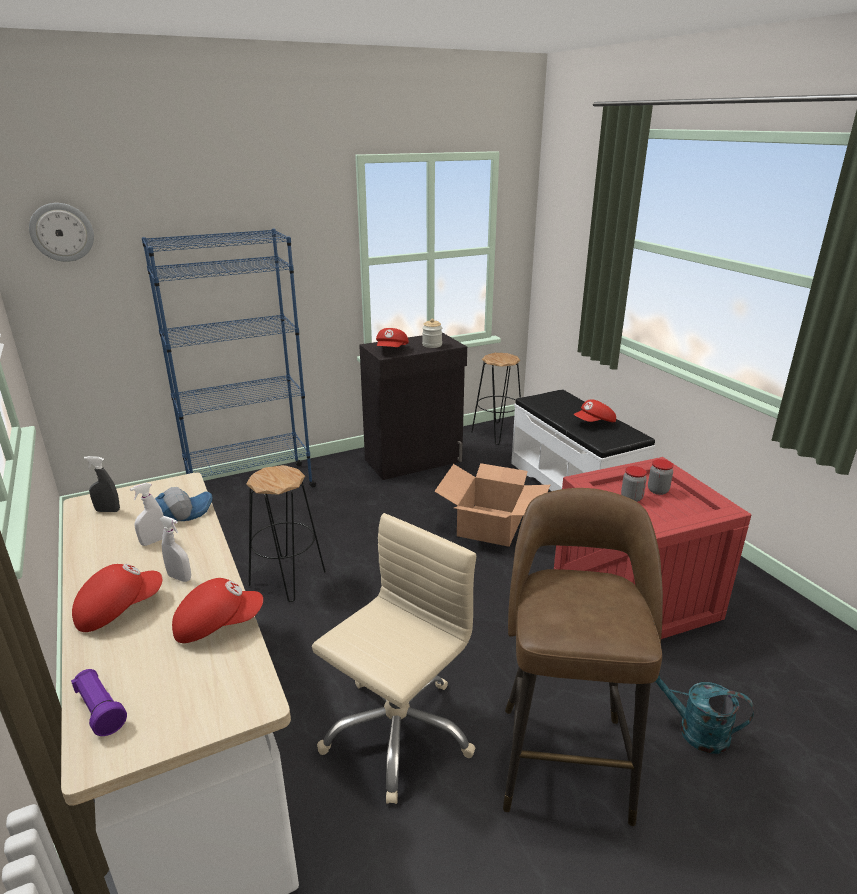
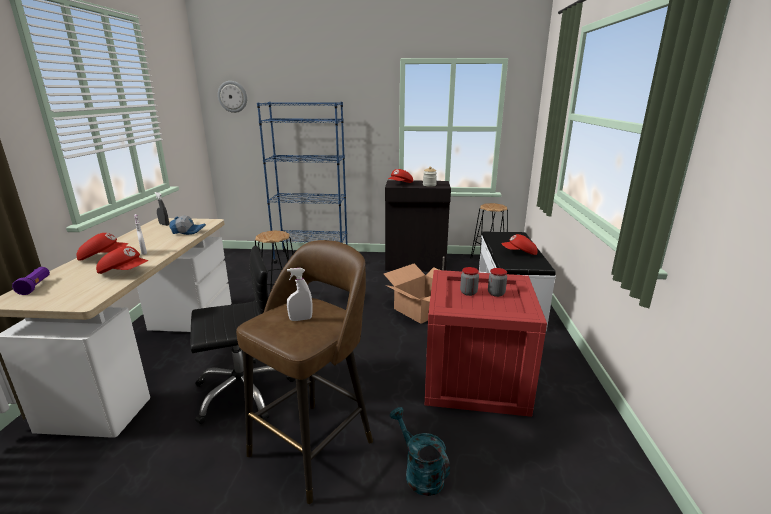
camera: 30 degrees right, 5 degrees down
white spray bottle [130,483,164,546] -> white spray bottle moved to [287,268,313,321]
beige office chair [312,513,476,804] -> black office chair [190,246,295,424]

